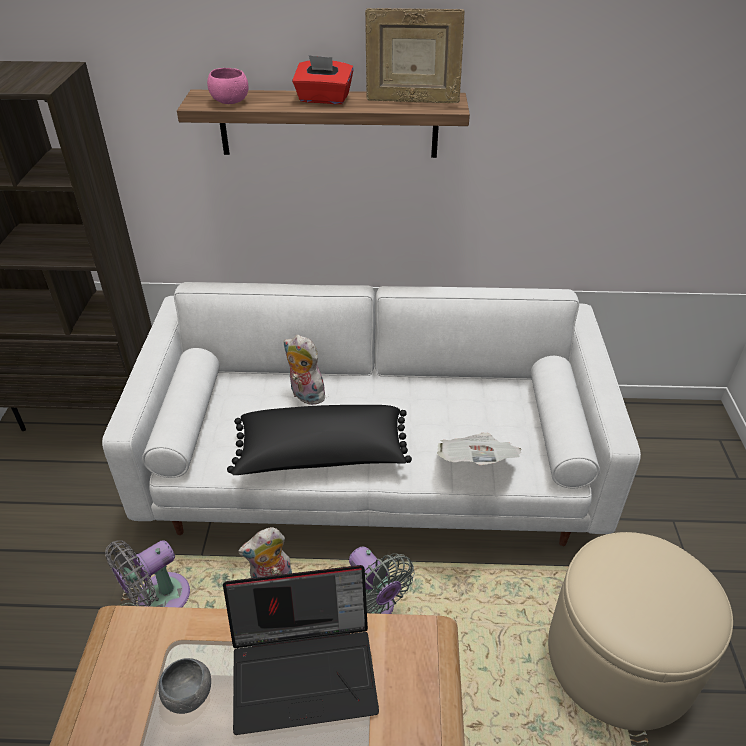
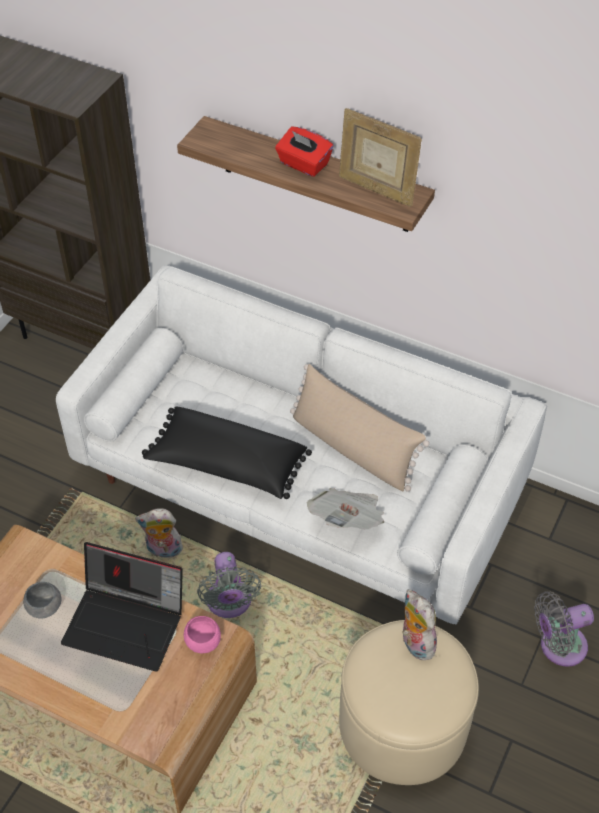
camera: 25 degrees right, 10 degrees up
grey fan [105,540,190,608] -> grey fan moved to [534,592,594,667]
pink bowl [207,68,248,104] -> pink bowl moved to [184,616,221,653]
plush toy [284,335,325,405] -> plush toy moved to [402,589,437,660]
none -> beige pillow [290,364,430,492]

